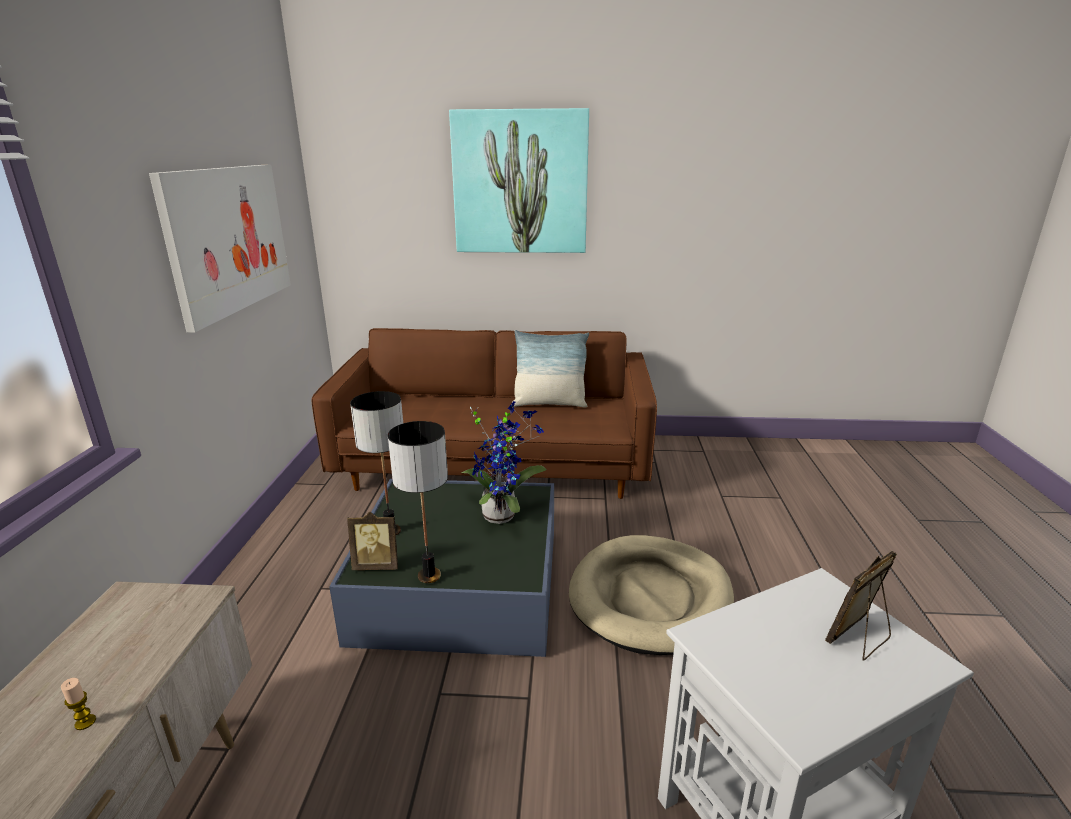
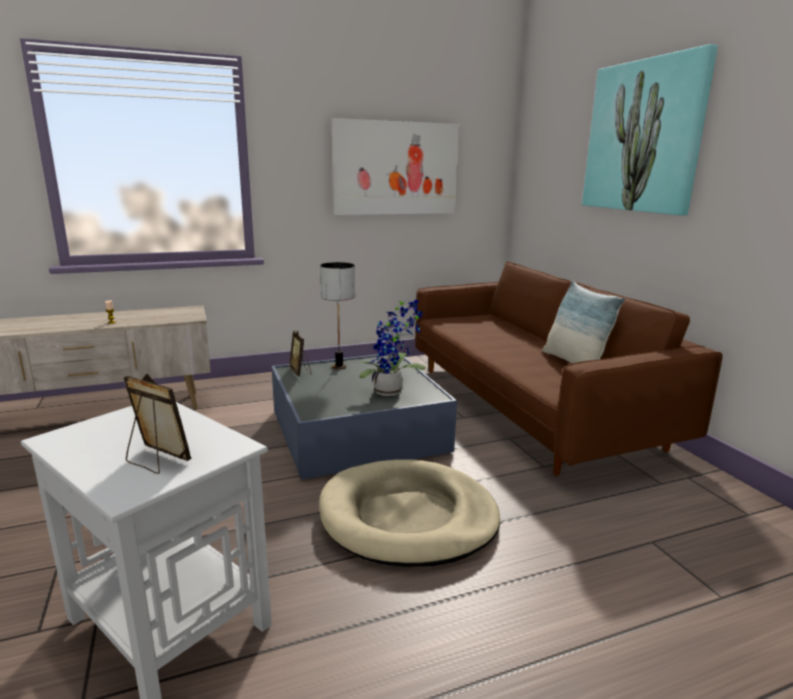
camera: 65 degrees right, 5 degrees down
table lamp [388,421,448,583] -> none

